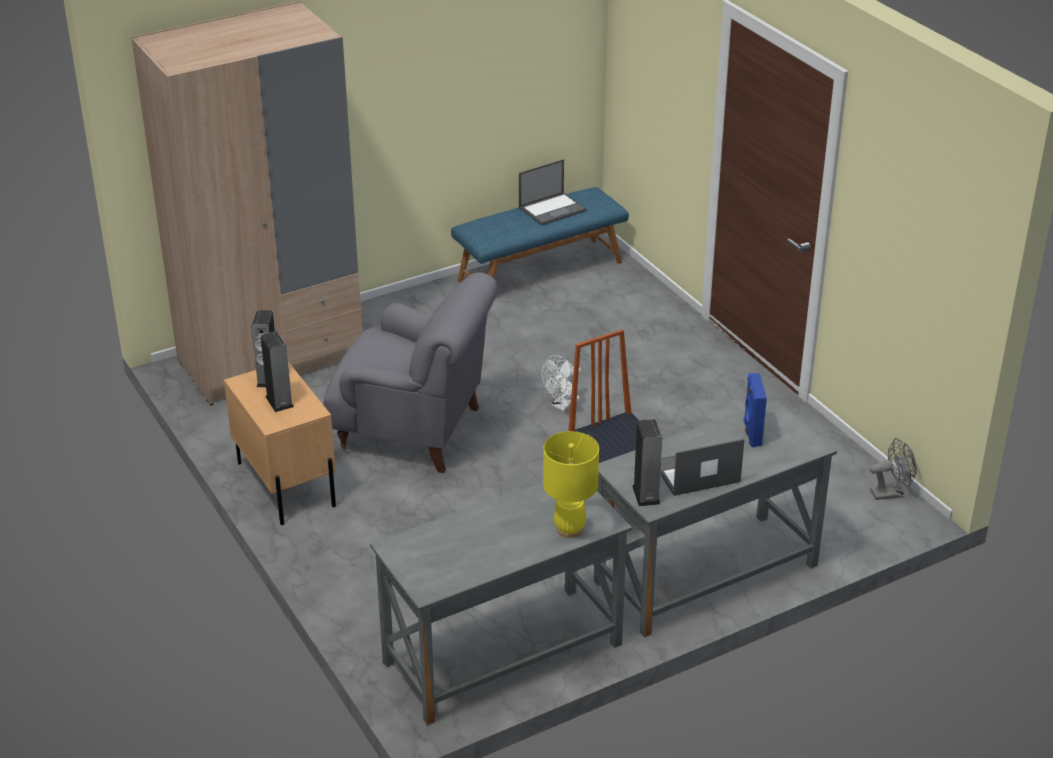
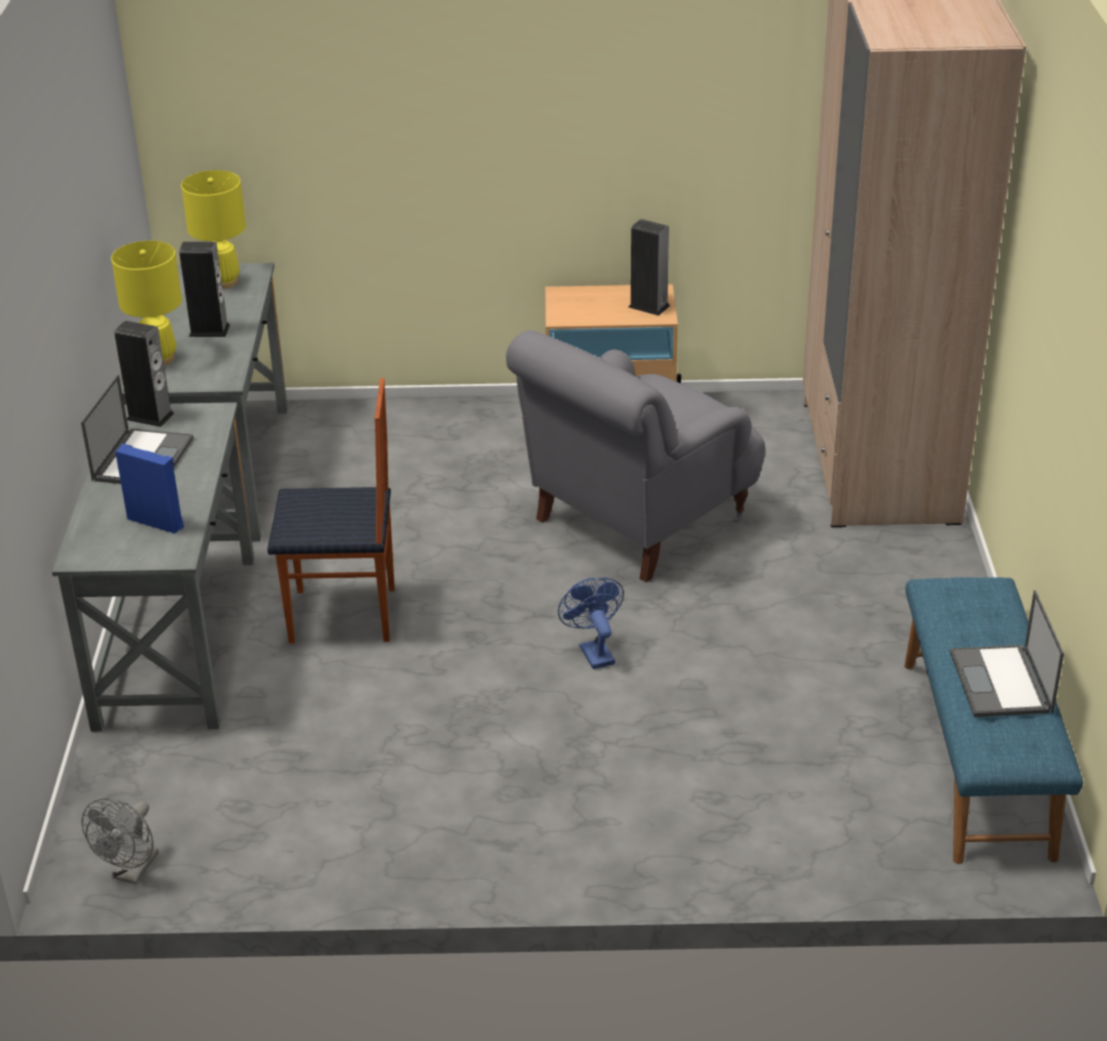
camera: 120 degrees right, 0 degrees up
speaker [261,331,294,412] -> speaker moved to [179,242,230,337]
white fan [541,355,581,411] -> blue fan [558,578,624,669]
none -> yellow table lamp [181,170,246,289]

